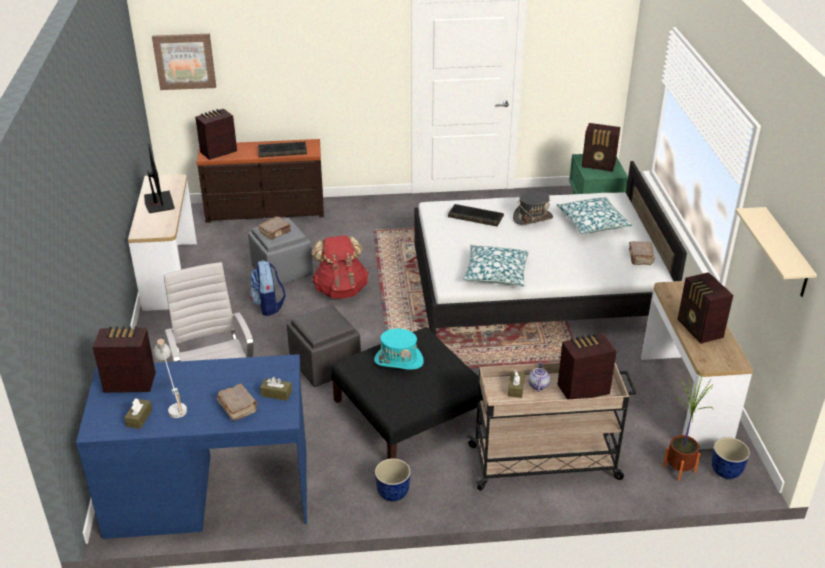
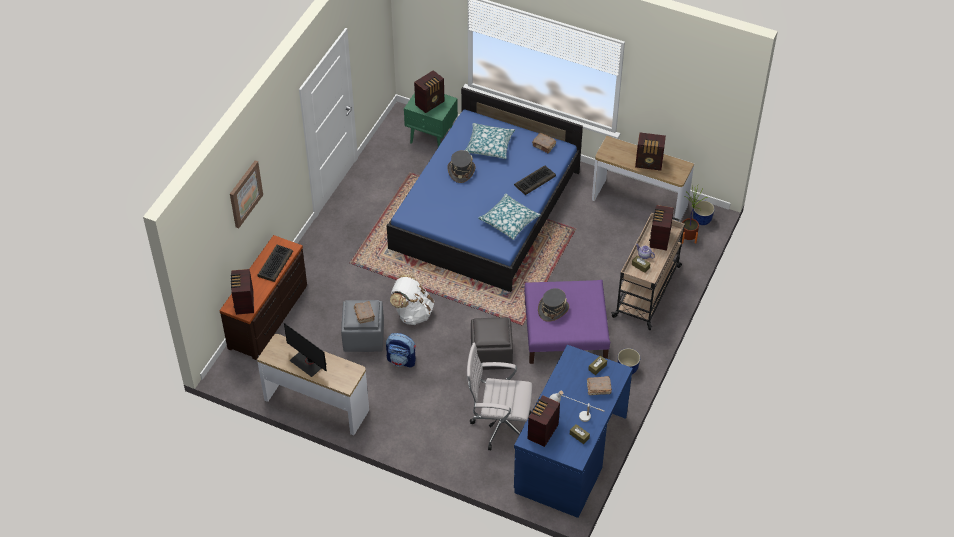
camera: 60 degrees left, 15 degrees up
monitor [144,143,175,213] -> monitor turned 150 degrees counterclockwise [284,323,327,377]
picture [152,34,216,90] -> picture moved to [230,160,263,228]
red backpack [312,235,369,299] -> white backpack [390,275,434,325]
black ottoman [331,327,483,459] -> purple ottoman [524,280,610,364]
turquoise hat [374,329,424,370] -> grey hat [538,288,569,322]
white bed [415,161,687,336] -> blue bed [387,87,583,292]
keyboard [448,204,504,227] -> keyboard moved to [514,165,556,195]
beige shelf [735,207,817,297] -> none

